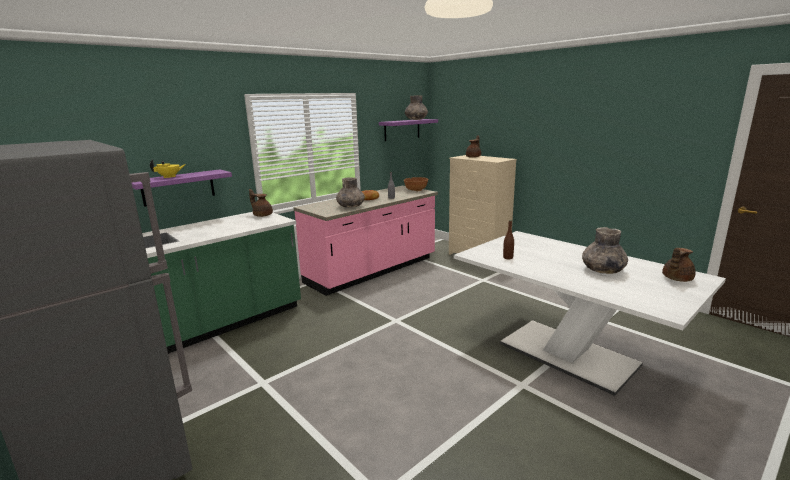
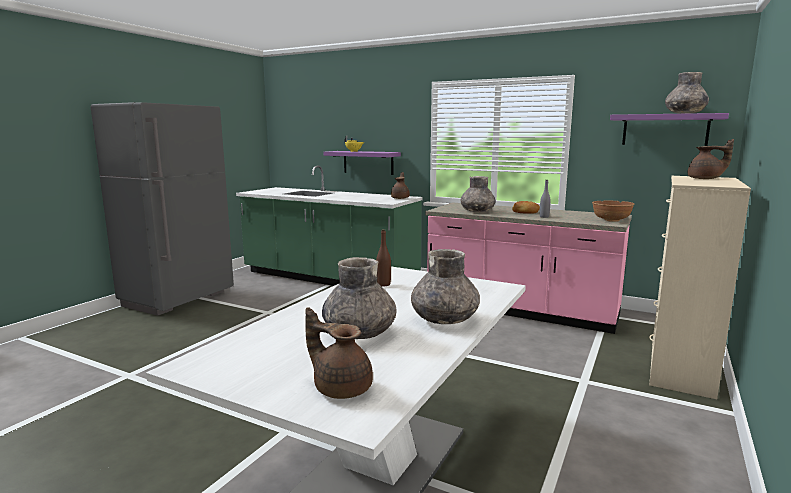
camera: 70 degrees right, 5 degrees down
none -> grey vase [411,249,480,324]

